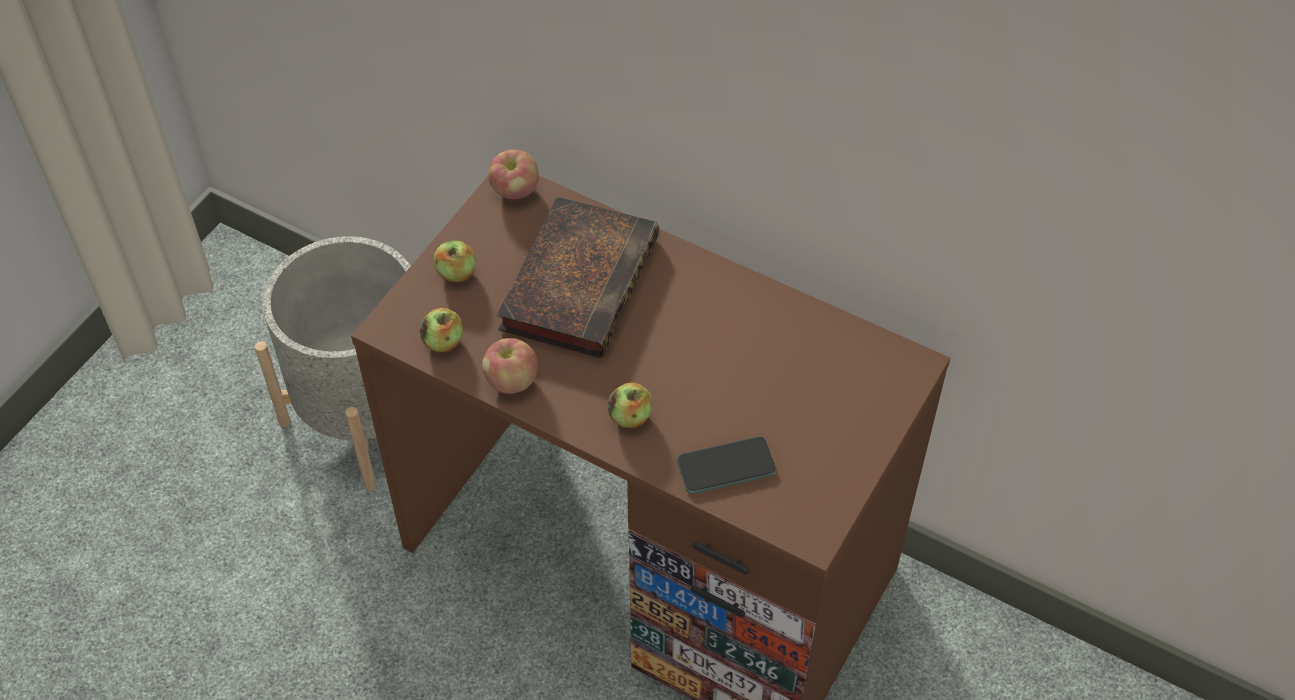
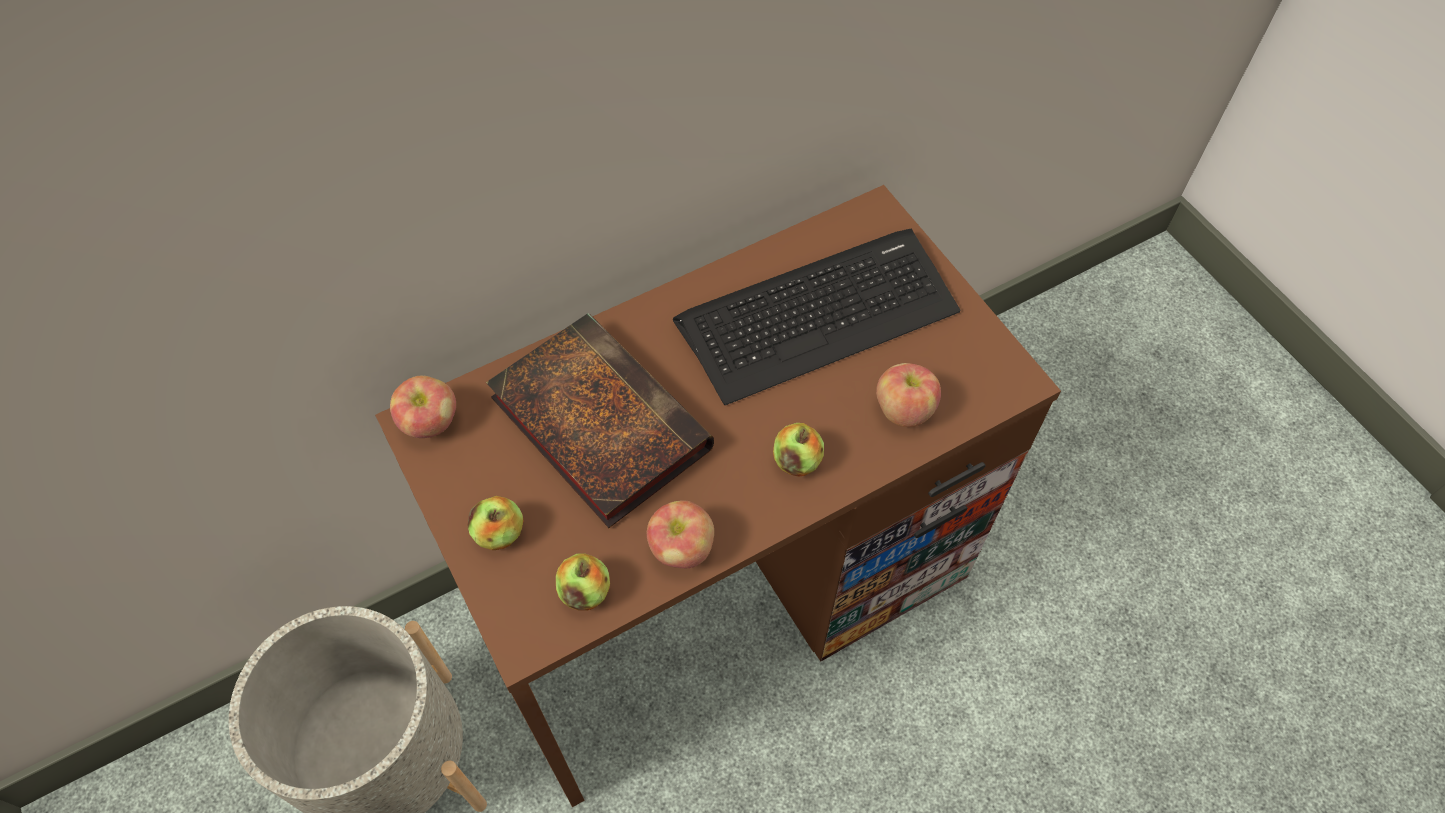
camera: 60 degrees left, 5 degrees up
phone [677,437,777,494] -> apple [876,363,941,427]
none -> keyboard [673,228,960,405]

